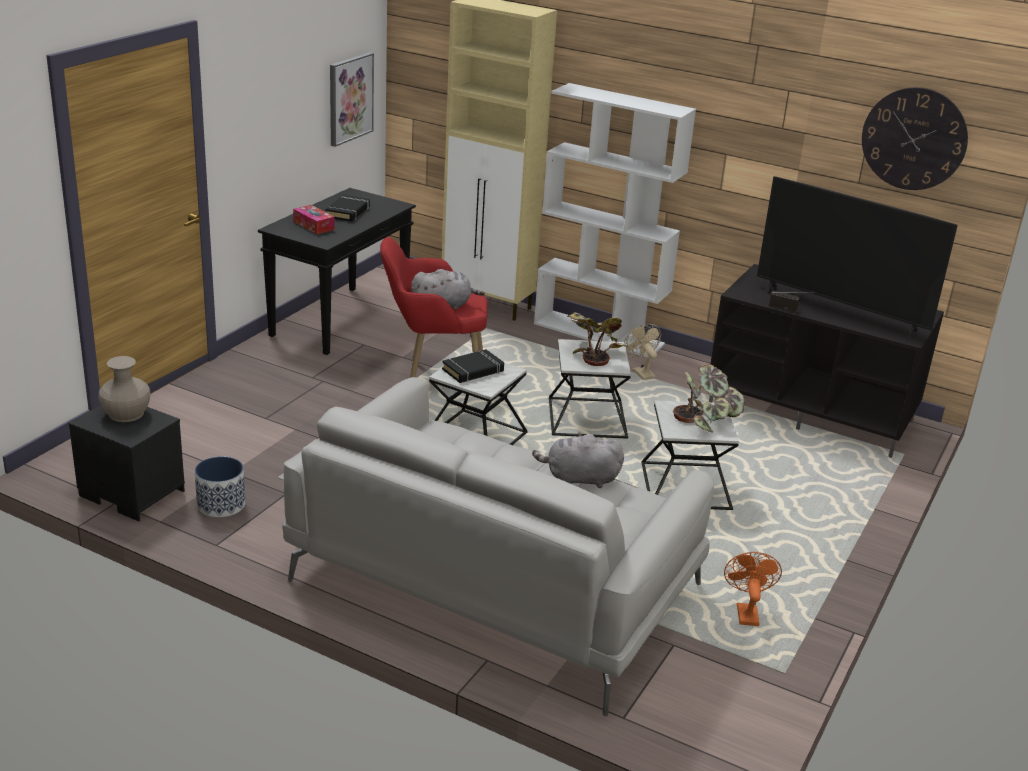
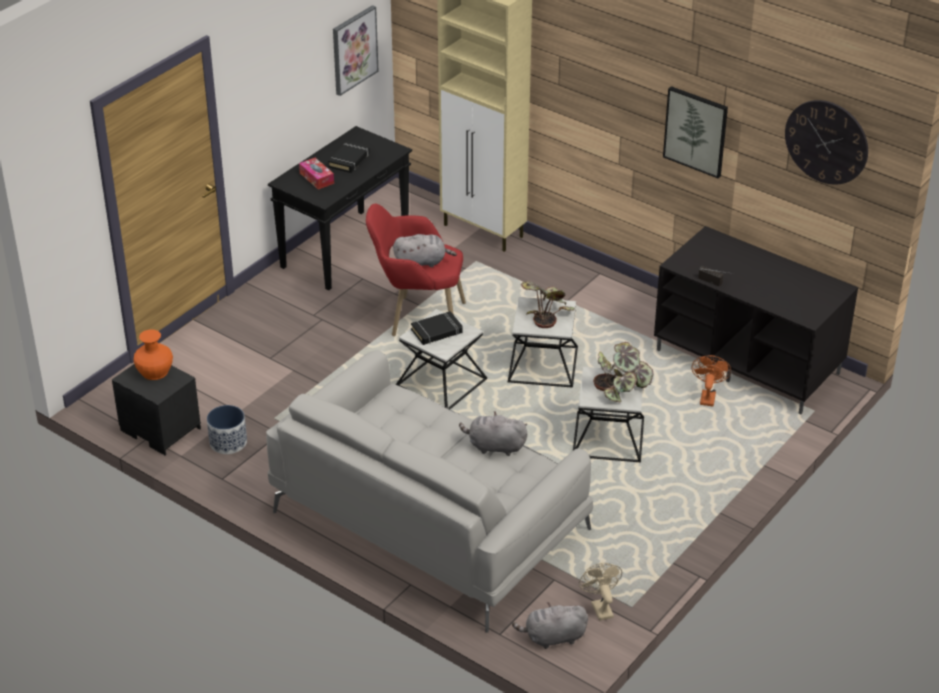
camera: 10 degrees right, 10 degrees up
beige vase [98,356,151,422] -> orange vase [133,329,173,380]
white bookcase [534,83,696,358] -> none
beige fan [624,324,661,380] -> beige fan moved to [579,563,622,621]
orange fan [724,552,782,626] -> orange fan moved to [691,355,731,406]
television [757,176,958,338] -> none
none -> grey plush toy [512,602,588,649]
none -> picture [663,86,728,178]

